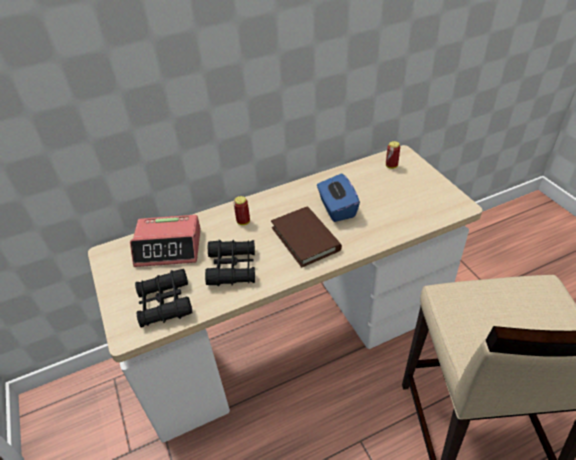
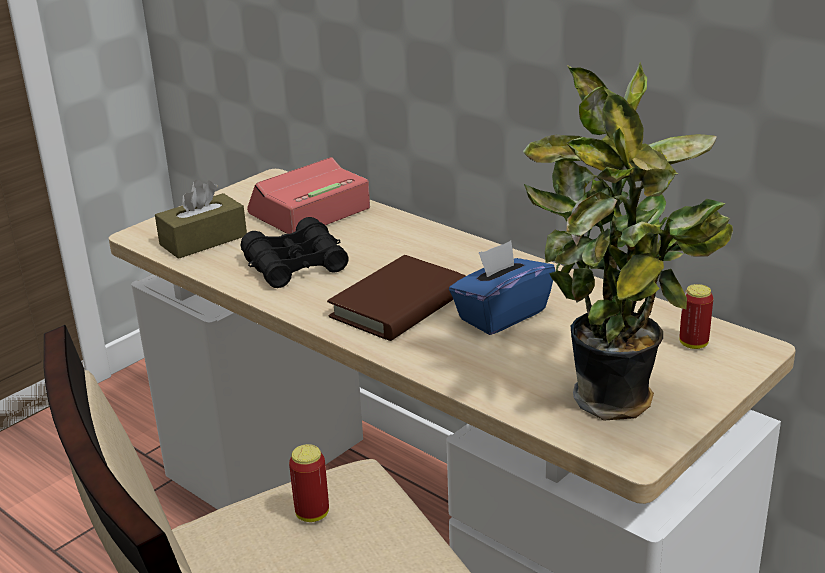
camera: 65 degrees right, 15 degrees down
alarm clock [130,215,201,267] -> alarm clock turned 75 degrees clockwise [247,157,370,234]
black binoculars [135,269,192,328] -> brown tissue box [155,180,247,259]
can [233,196,250,225] -> can moved to [289,444,329,522]
none -> potted plant [523,62,733,420]

